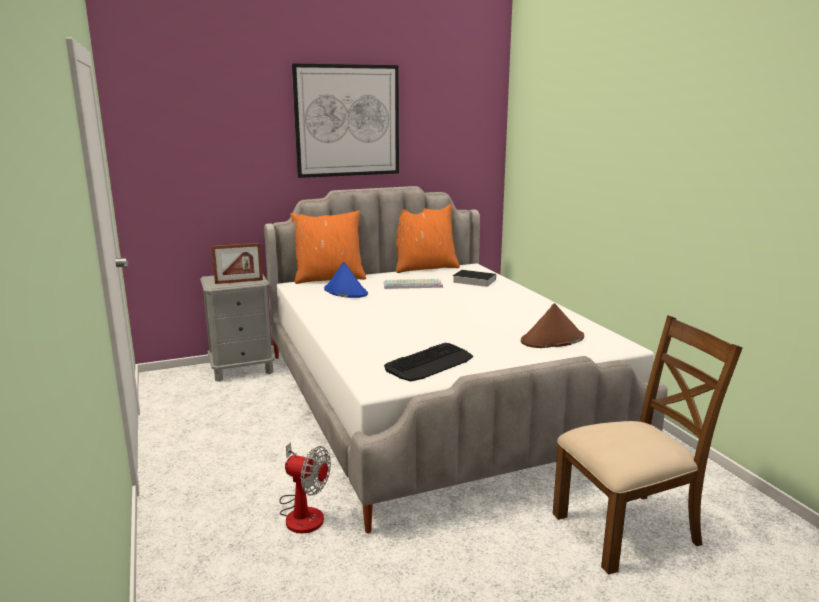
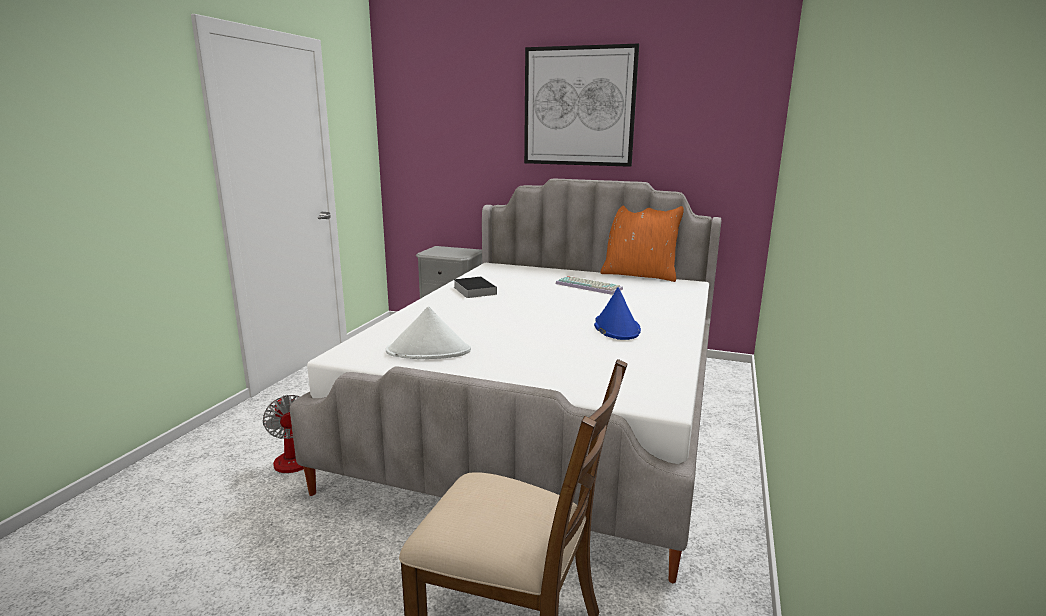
camera: 40 degrees right, 0 degrees up
picture frame [211,243,263,284] -> none
orange pillow [290,211,366,284] -> none
blue hat [324,262,368,298] -> blue hat moved to [594,288,641,340]
keyboard [384,343,473,381] -> white hat [386,306,471,359]
book [453,270,496,287] -> book moved to [453,277,497,298]
brown hat [521,303,584,348] -> none

